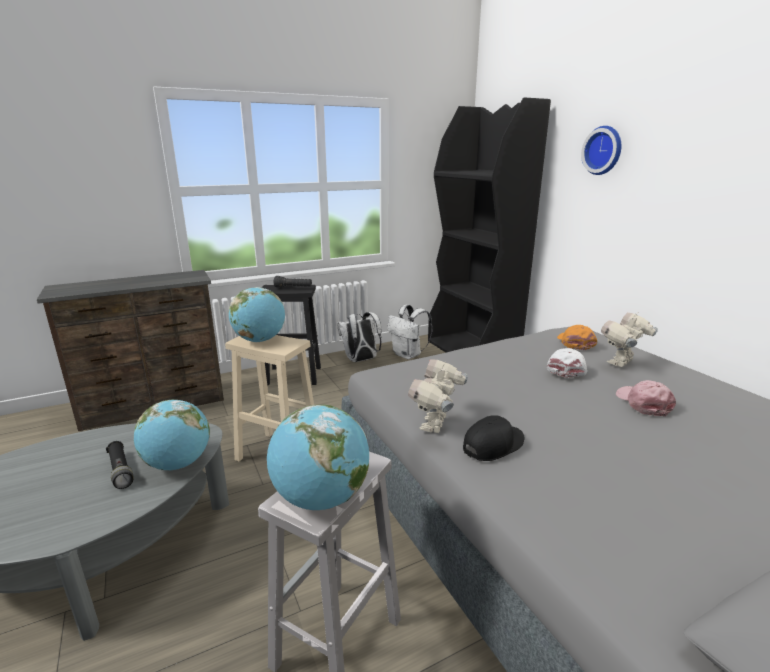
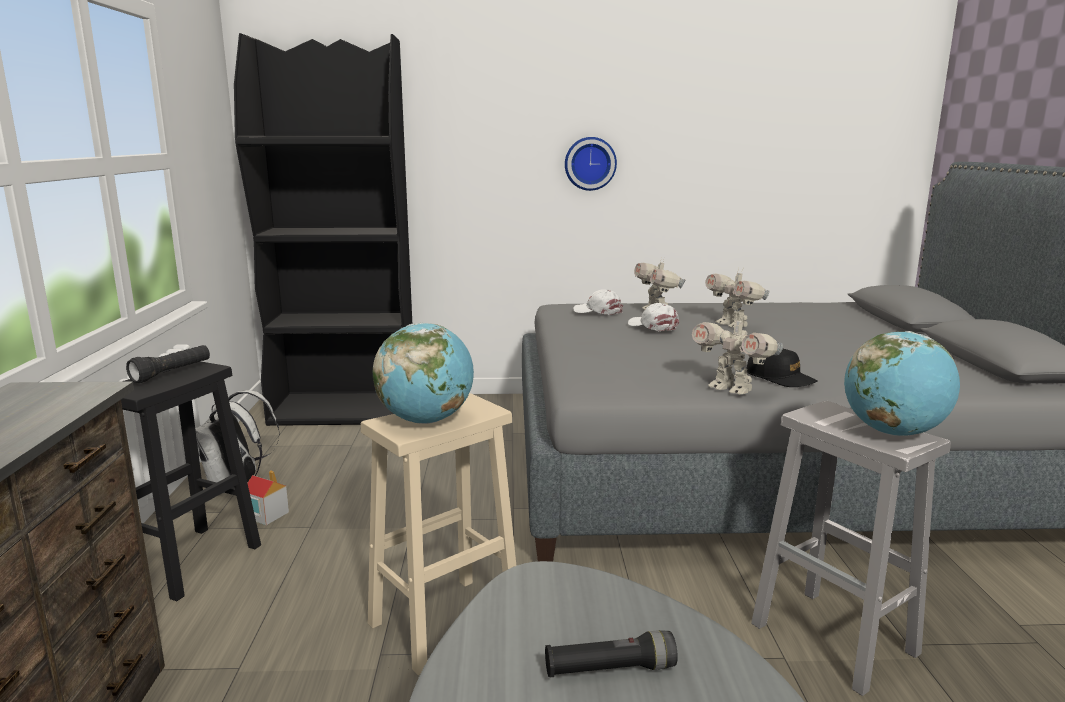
camera: 65 degrees left, 5 degrees down
globe [133,400,210,470] -> none
white backpack [387,305,433,359] -> none
black cap [463,415,524,461] -> black cap turned 150 degrees clockwise [747,349,818,387]
orange cap [557,325,597,350] -> white cap [573,289,623,315]
wall clock [581,126,621,175] -> wall clock moved to [565,137,617,191]
pink cap [616,380,676,417] -> toy robot [705,268,770,328]
none -> toy house [248,470,289,525]

